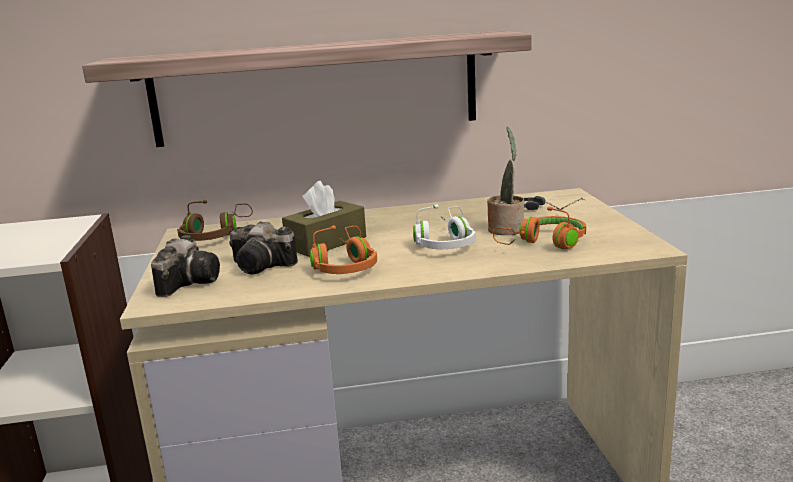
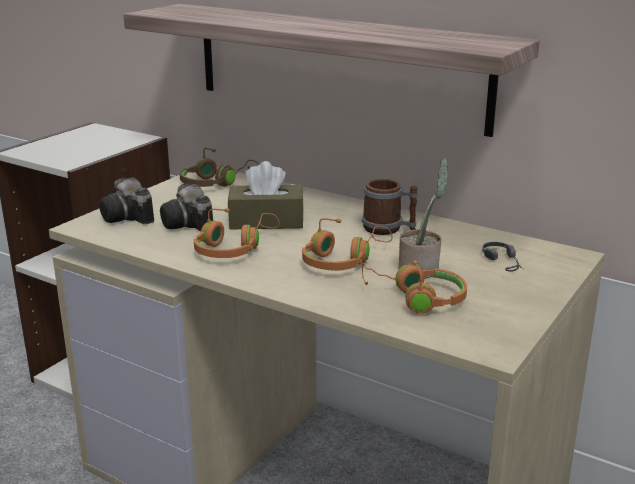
camera: 40 degrees right, 5 degrees up
camera [151,235,220,297] -> camera turned 90 degrees clockwise [99,178,154,224]
white headphones [413,205,476,249] -> orange headphones [302,218,393,271]
none -> mug [362,179,418,235]

